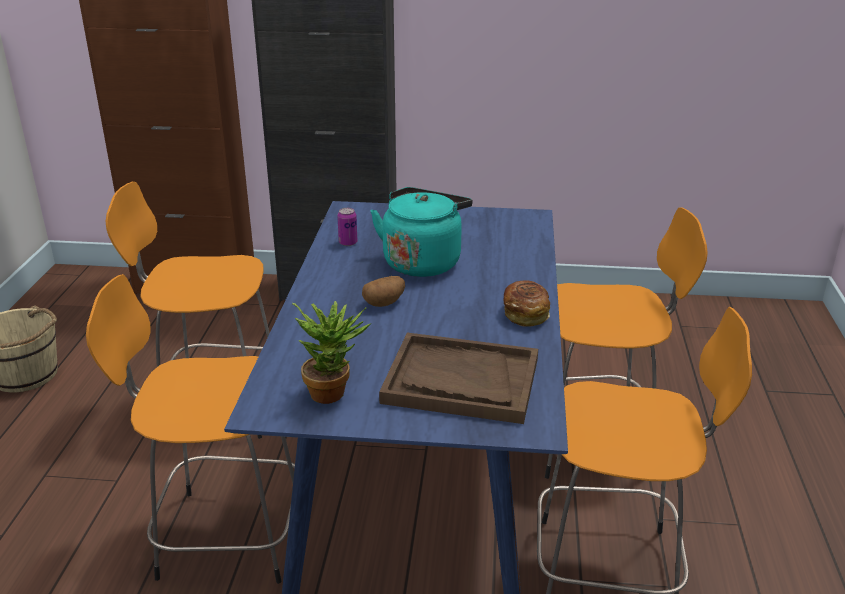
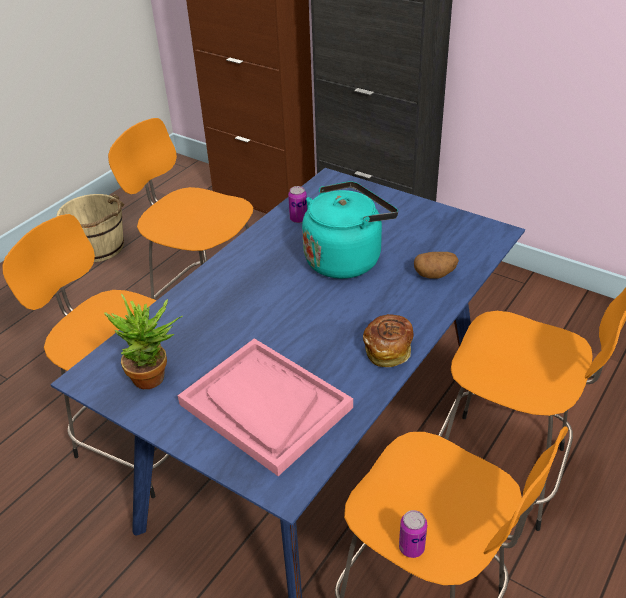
camera: 30 degrees right, 10 degrees up
potato [362,276,405,307] -> potato moved to [414,252,459,279]
brown tray [379,333,538,424] -> pink tray [178,338,353,476]
none -> can [399,510,427,558]

